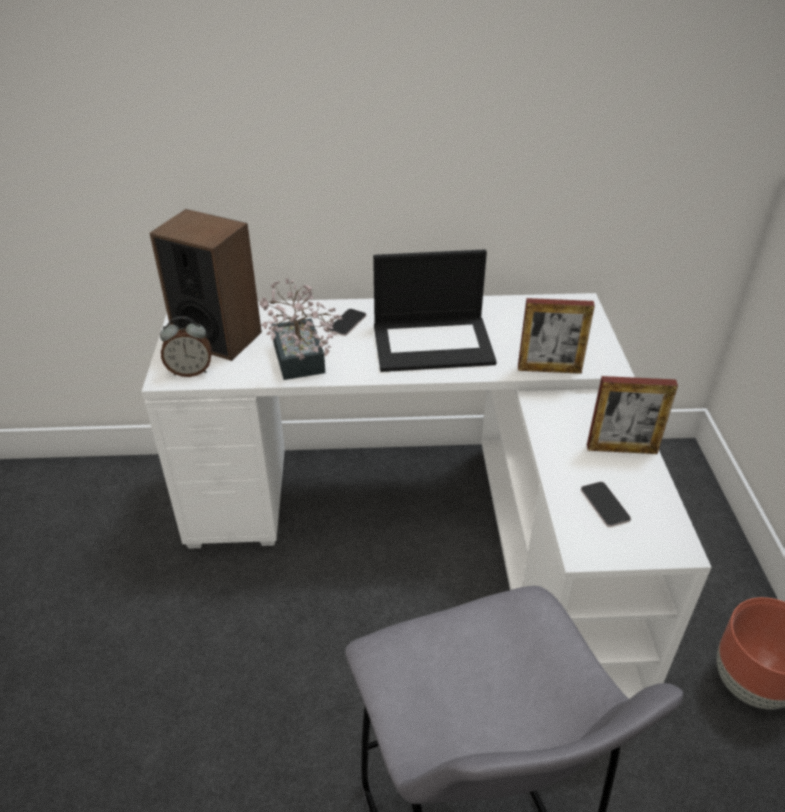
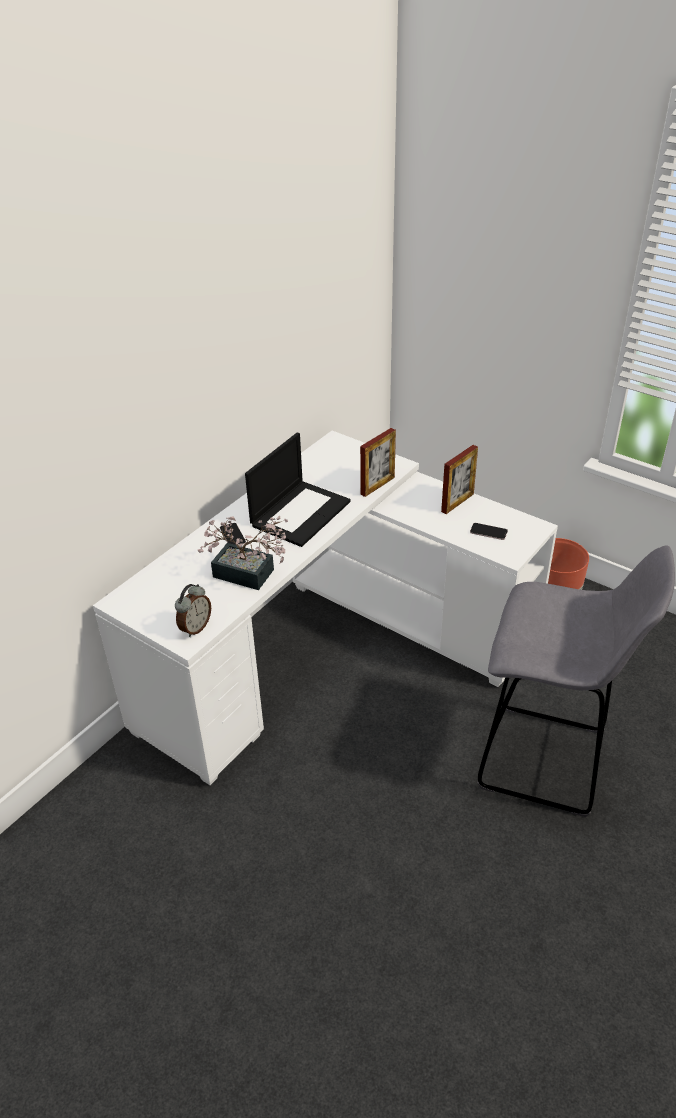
camera: 50 degrees left, 0 degrees up
speaker [150,209,262,361] -> none

